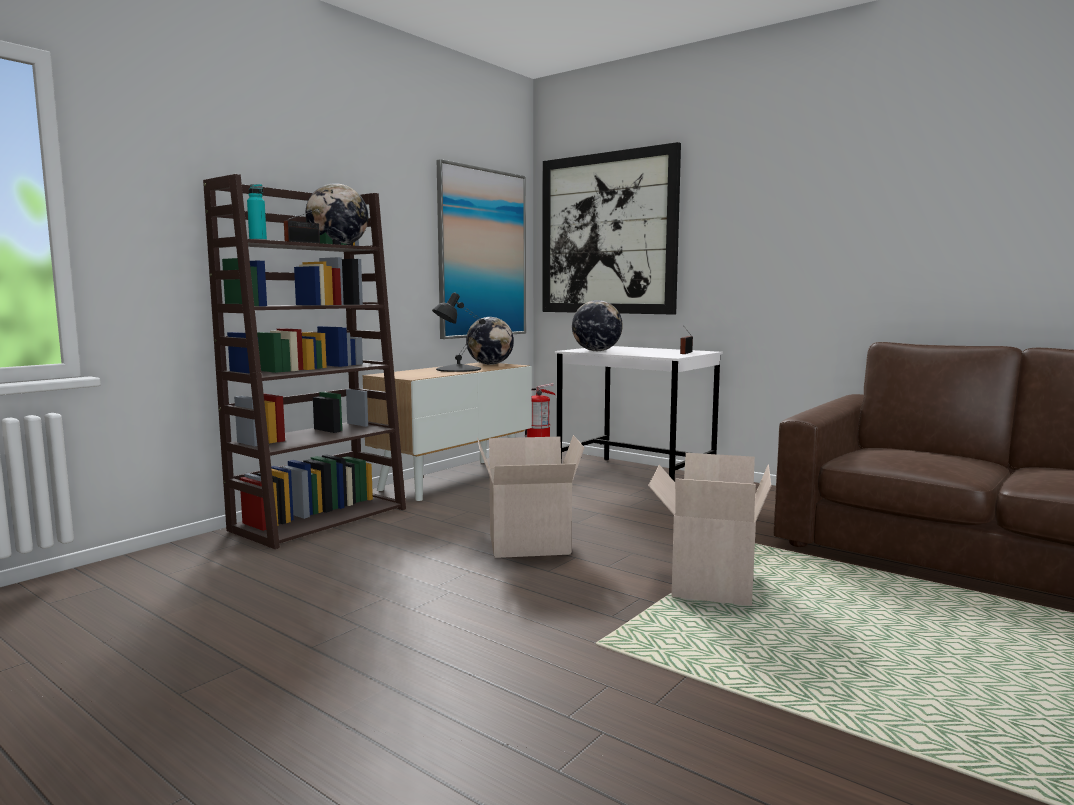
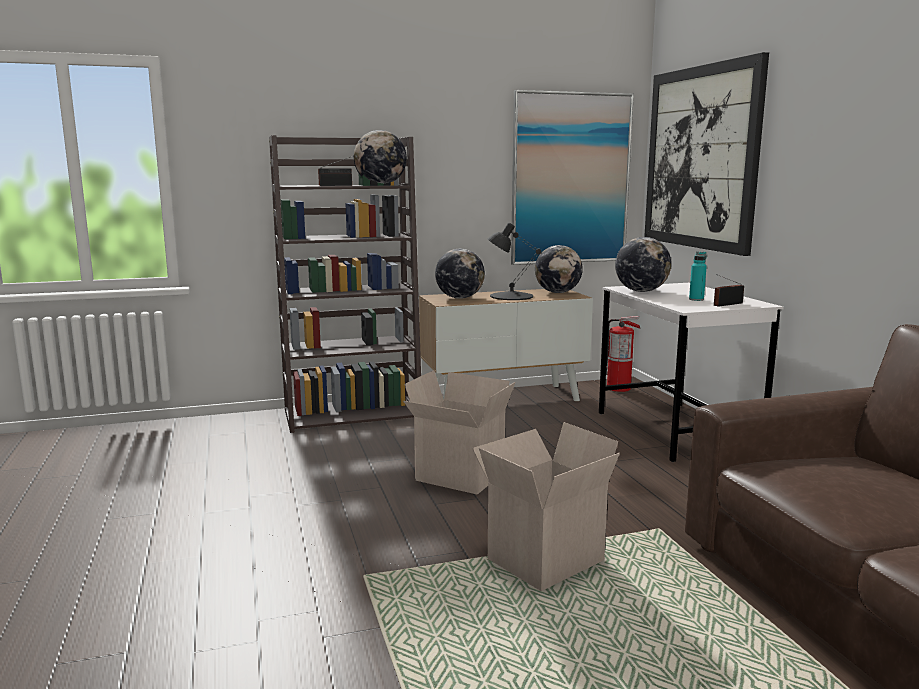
camera: 35 degrees right, 5 degrees up
turquoise bottle [247,184,267,240] -> turquoise bottle moved to [689,251,707,301]
none -> globe [435,249,485,299]

